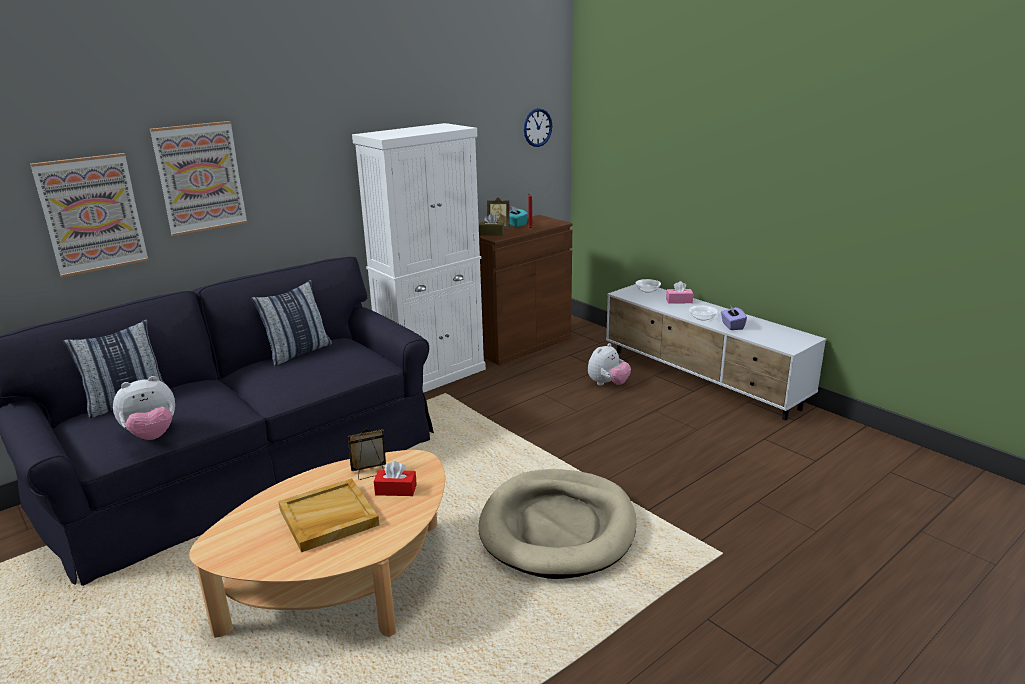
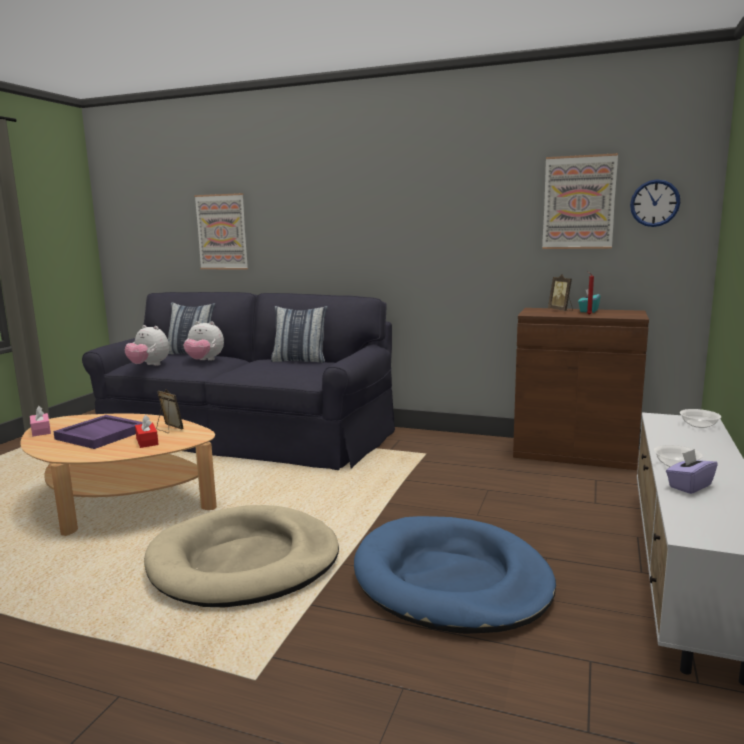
camera: 60 degrees right, 10 degrees down
picture [150,121,248,236] -> picture moved to [542,153,618,249]
beige tray [278,478,379,552] -> purple tray [53,415,142,449]
white cabinet [352,123,486,392] -> none
brown tissue box [479,214,504,235] -> none
plush toy [588,343,631,386] -> plush toy moved to [183,321,224,361]
pink tissue box [666,281,693,304] -> pink tissue box moved to [30,406,51,437]
none -> blue dog bed [354,516,556,634]

